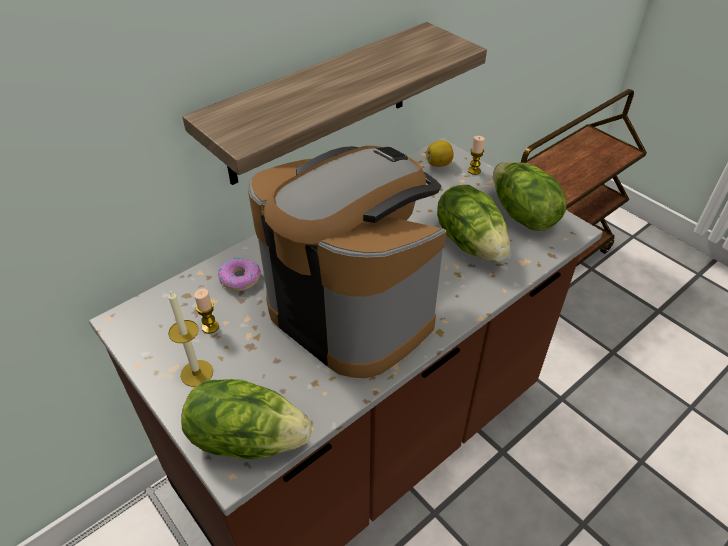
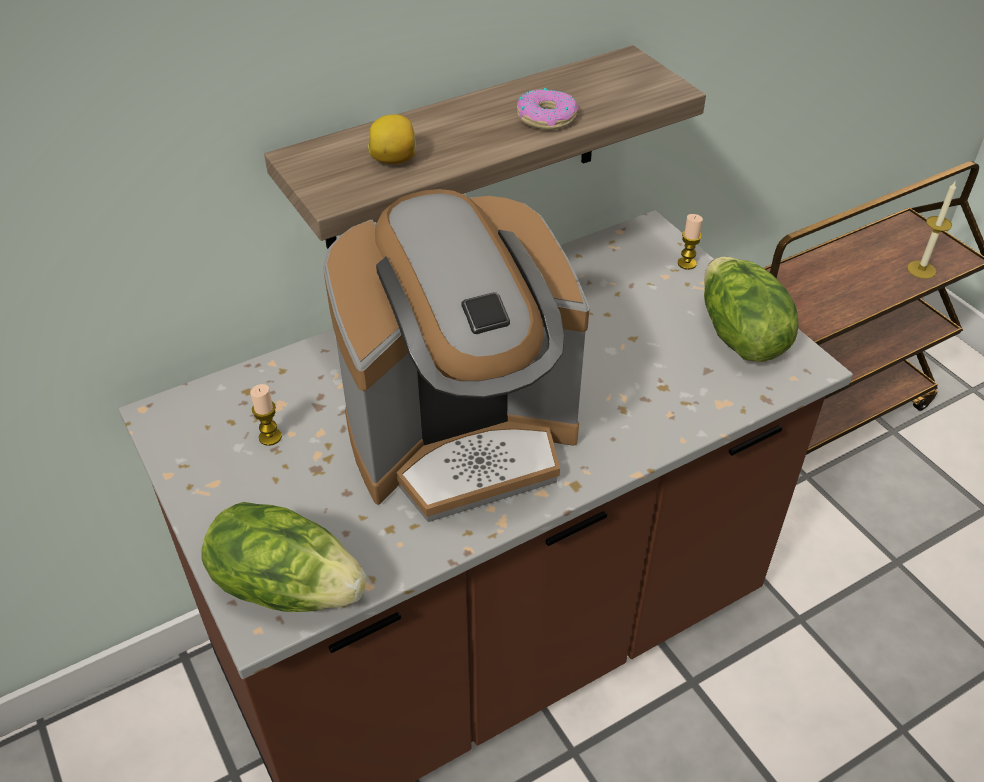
camera: 10 degrees right, 0 degrees up
candle [168,290,213,387] -> candle moved to [907,182,956,279]
donut [218,257,261,291] -> donut moved to [517,88,578,130]
coffee machine [248,146,446,378] -> coffee machine turned 105 degrees clockwise [323,189,590,522]
lemon [426,140,454,167] -> lemon moved to [368,114,416,164]
lettuce [437,185,510,262] -> none

